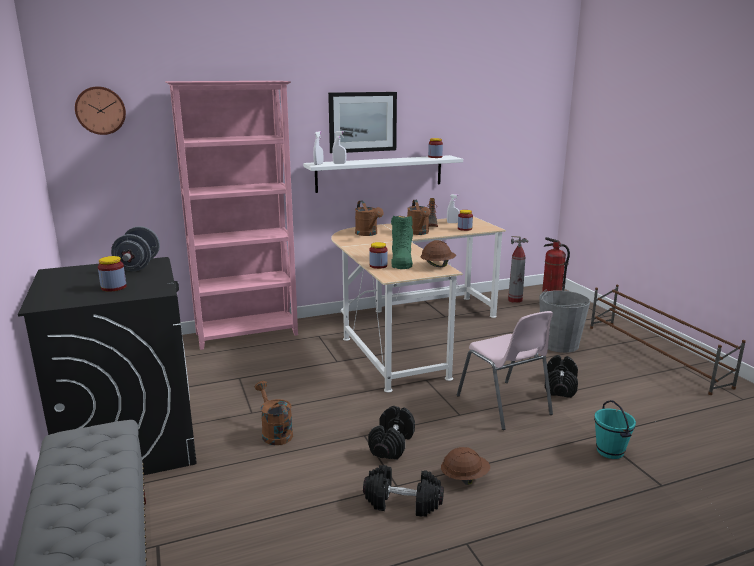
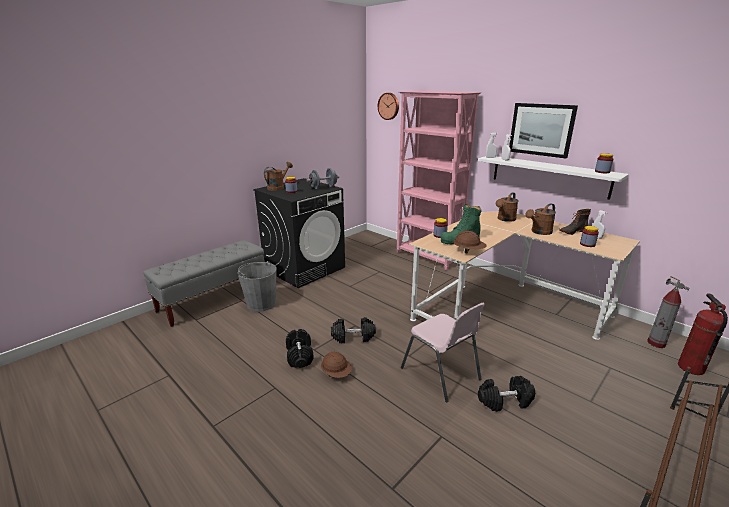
camera: 65 degrees right, 5 degrees up
brown watering can [255,381,293,445] -> brown watering can moved to [264,162,293,191]
pink chair [457,311,553,430] -> pink chair turned 75 degrees counterclockwise [401,303,485,402]
grey bucket [539,290,590,353] -> grey bucket moved to [237,261,277,312]
turquoise bucket [594,400,636,459] -> none

